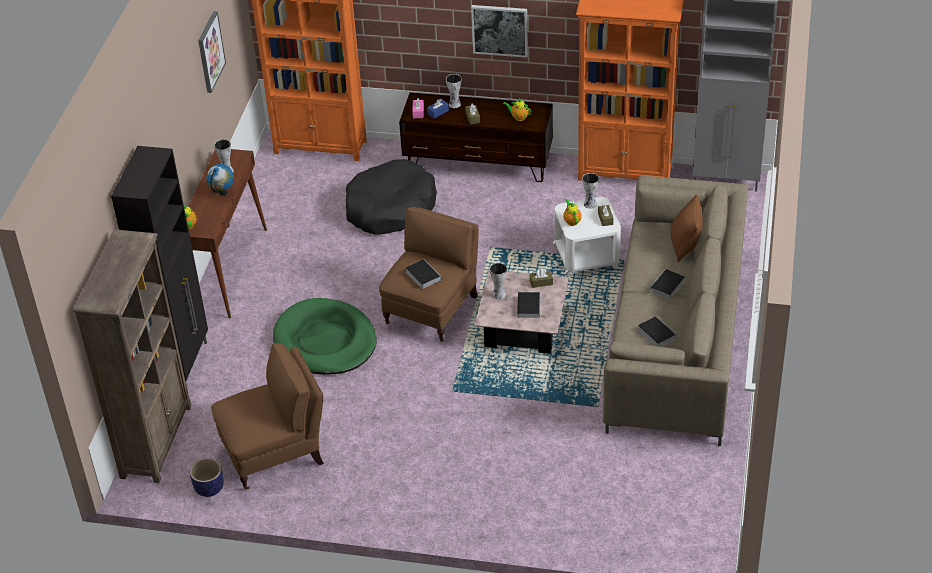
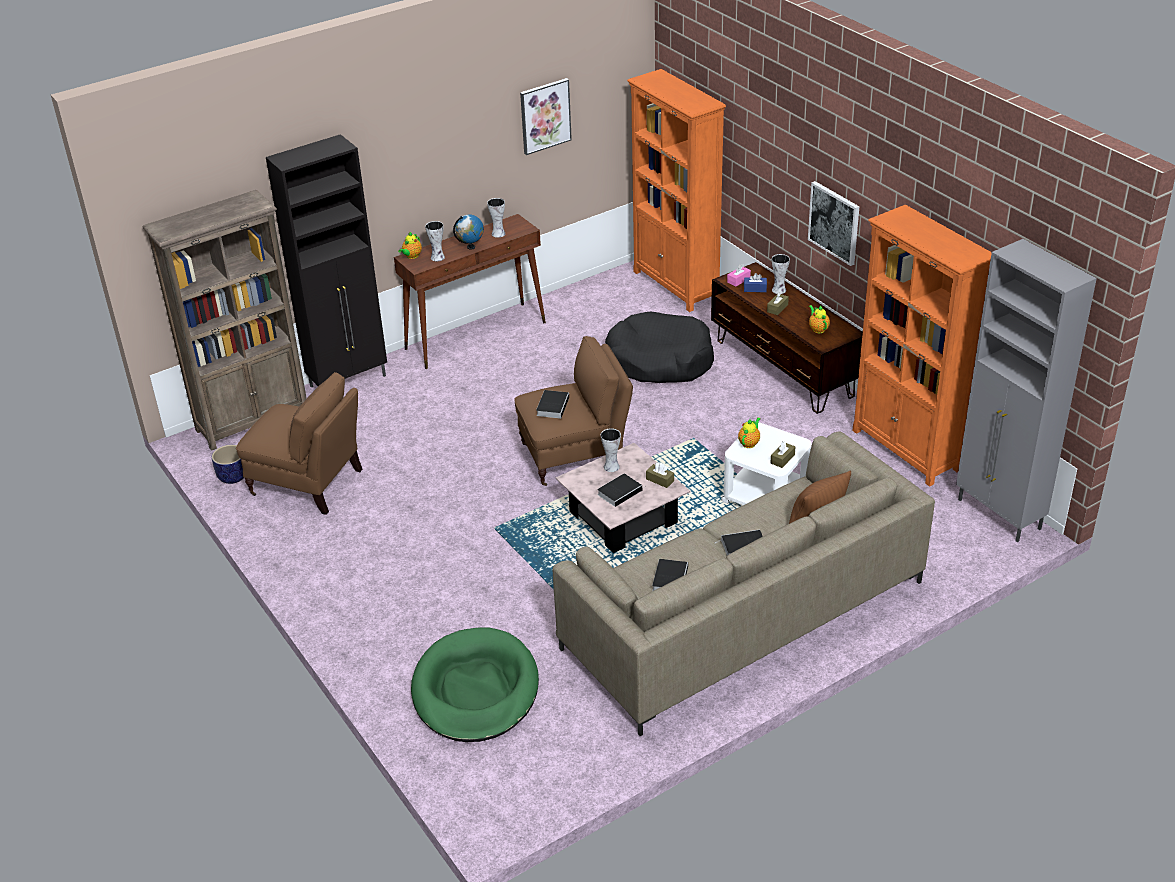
camera: 45 degrees right, 5 degrees down
green dog bed [273,298,377,375] -> green dog bed moved to [411,628,539,742]
vase [582,173,599,209] -> vase moved to [425,221,445,261]

